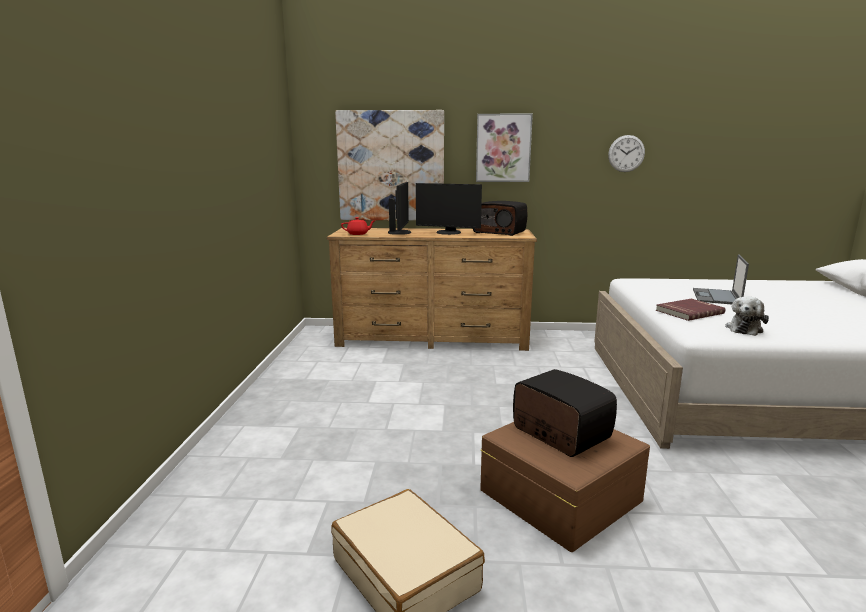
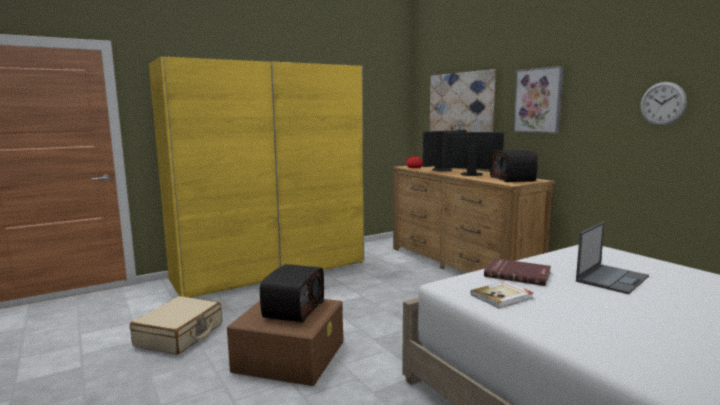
camera: 55 degrees right, 5 degrees down
monitor [416,183,482,235] -> monitor turned 120 degrees clockwise [442,132,504,176]
laptop [693,254,749,305] -> laptop turned 150 degrees clockwise [576,222,649,294]
plush toy [725,296,769,336] -> book [471,281,534,308]
none -> yellow wardrobe [149,57,364,298]

